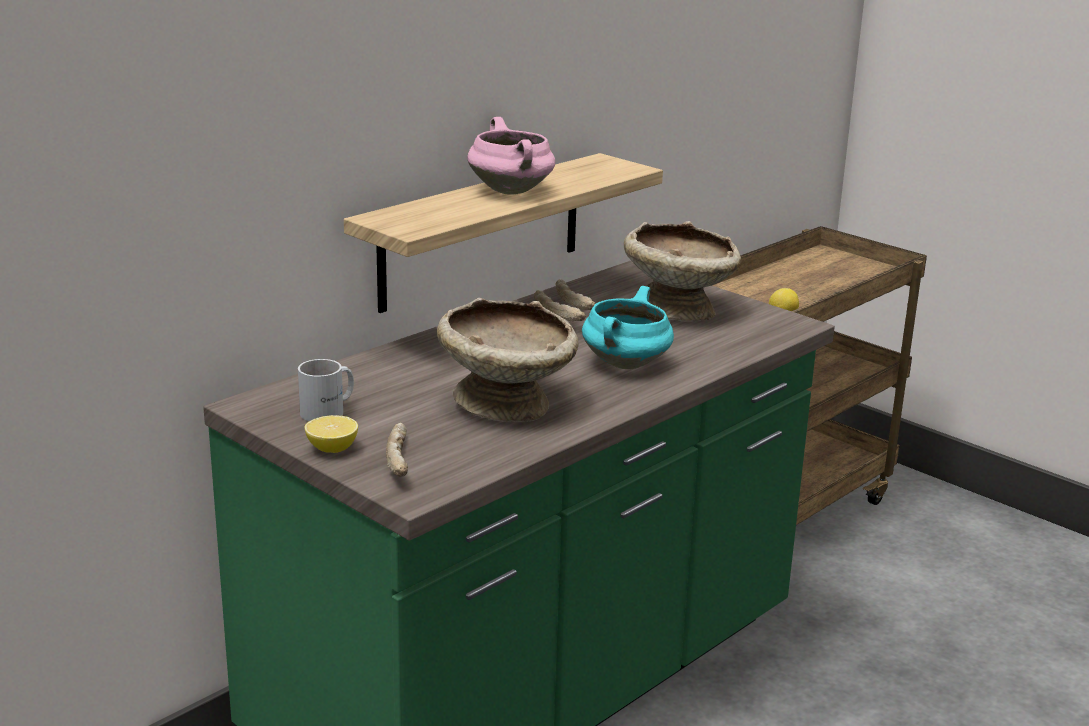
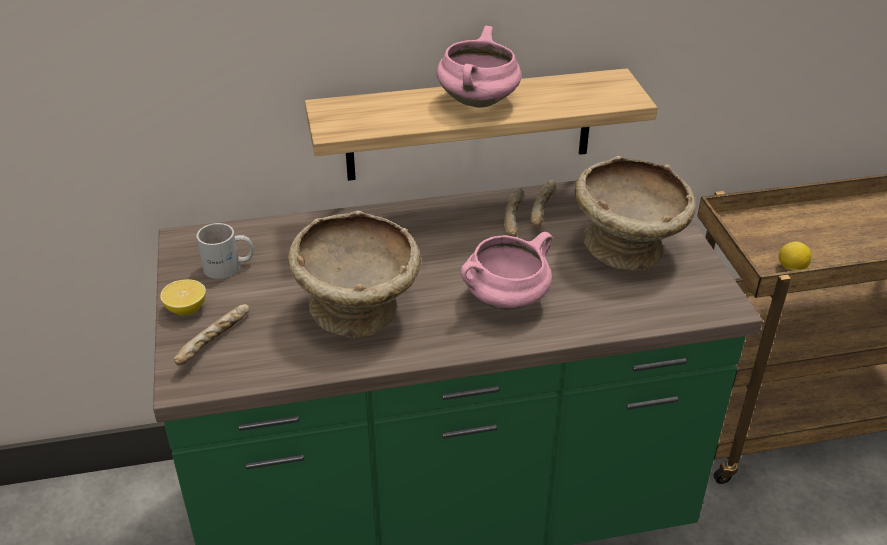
camera: 35 degrees right, 15 degrees up
turquoise cooking pot [582,286,674,369] -> pink cooking pot [461,232,553,310]

